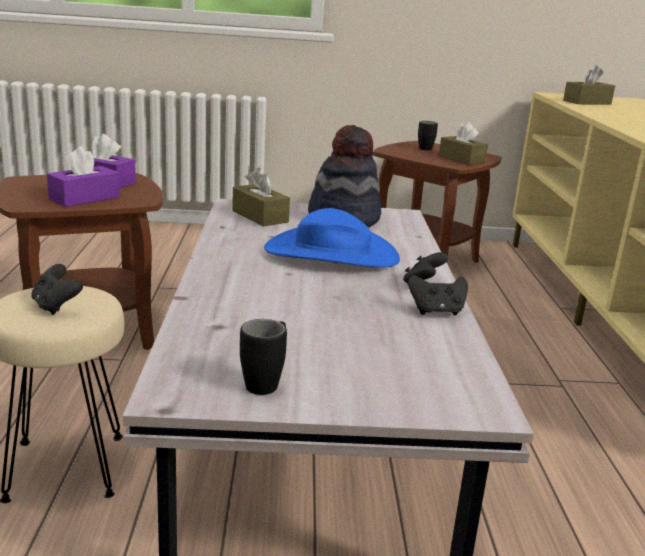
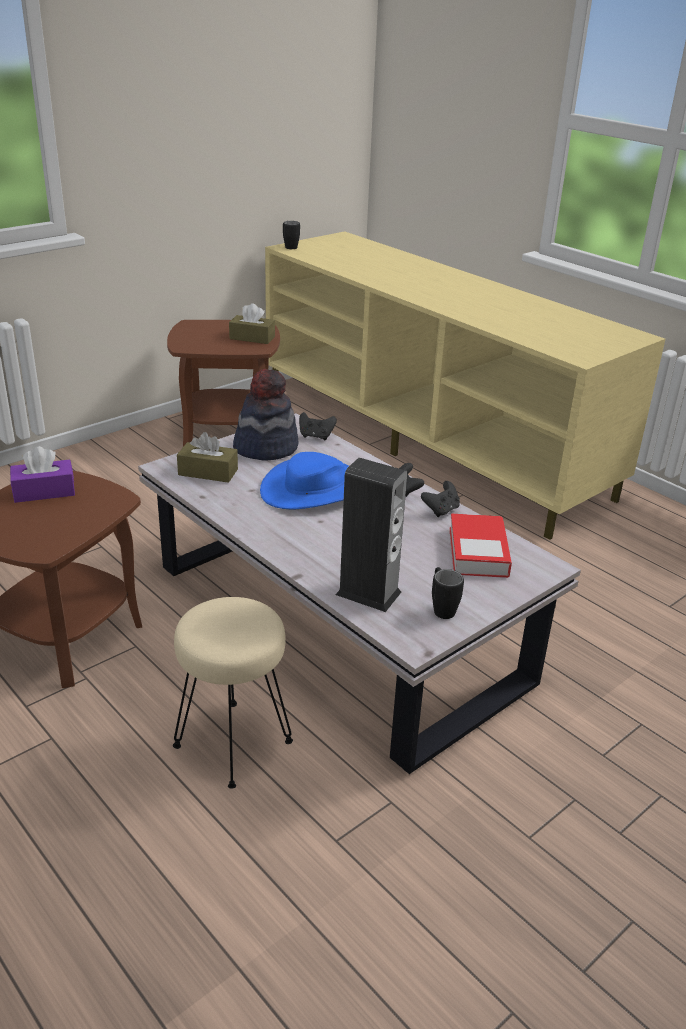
camera: 40 degrees left, 10 degrees up
black game controller [31,264,83,315] -> black game controller moved to [299,412,337,440]
purple tissue box [47,146,120,207] -> none
black mug [418,121,438,151] -> black mug moved to [283,221,300,249]
brown tissue box [563,65,615,105] -> none
none -> speaker [335,458,407,612]
none -> book [449,513,512,578]

